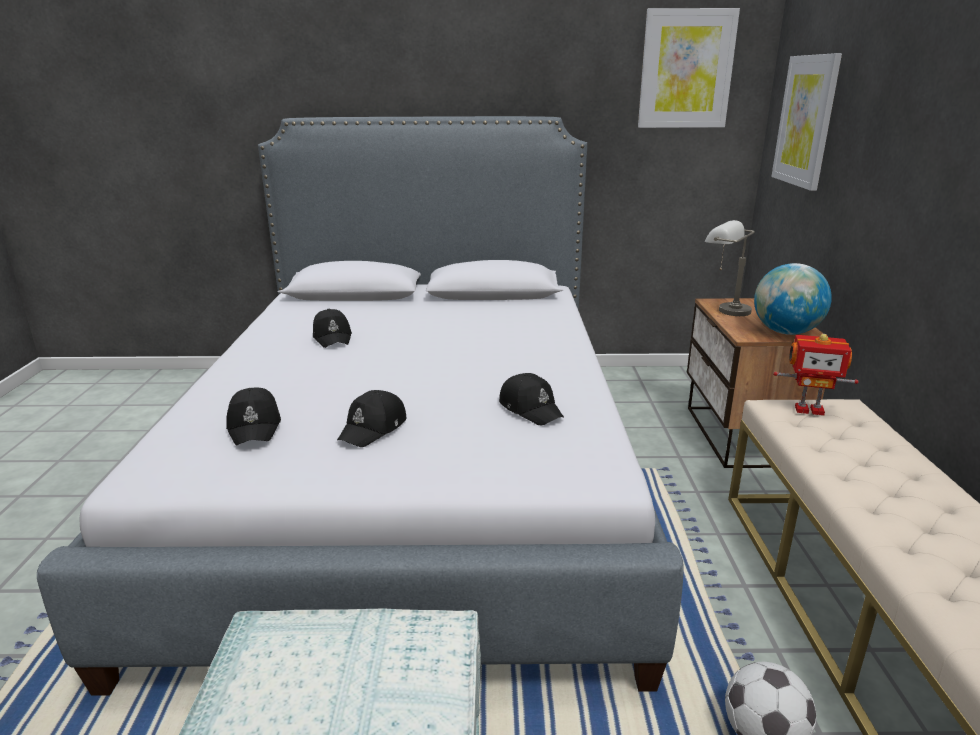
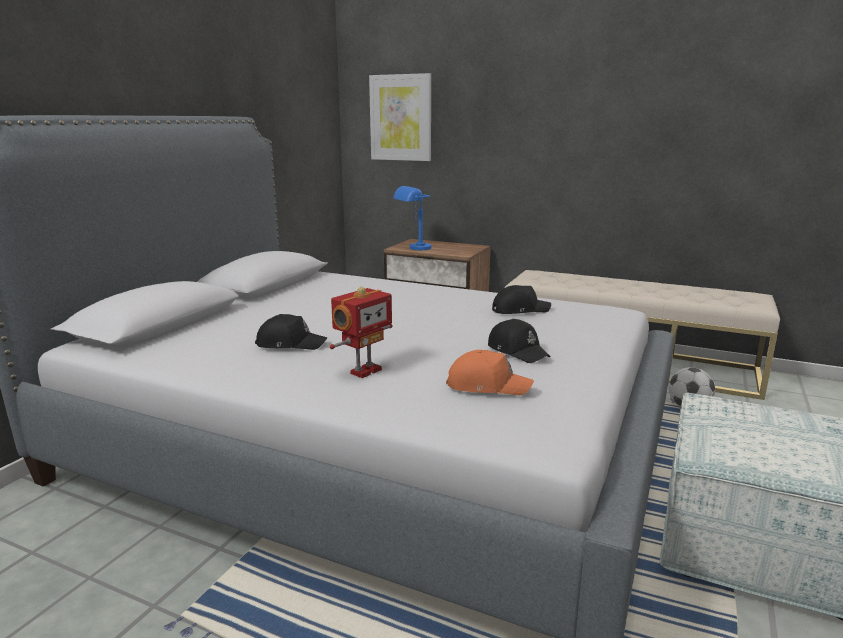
camera: 65 degrees left, 5 degrees down
black cap [226,388,281,445] -> orange cap [446,350,534,395]
picture [638,8,740,128] -> none
grey table lamp [705,220,755,316] -> blue table lamp [393,186,431,250]
globe [754,263,832,335] -> none
toy robot [773,334,859,416] -> toy robot moved to [329,287,393,378]

